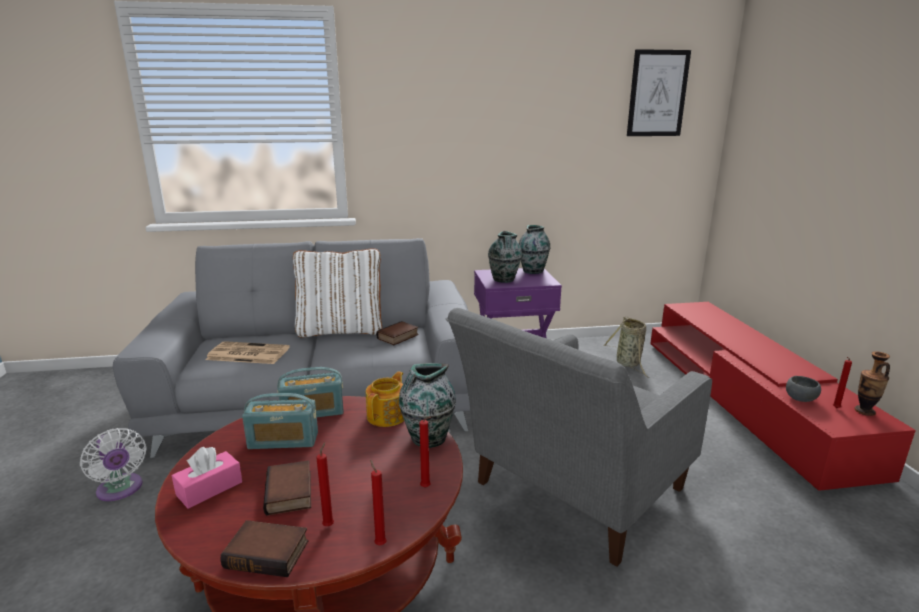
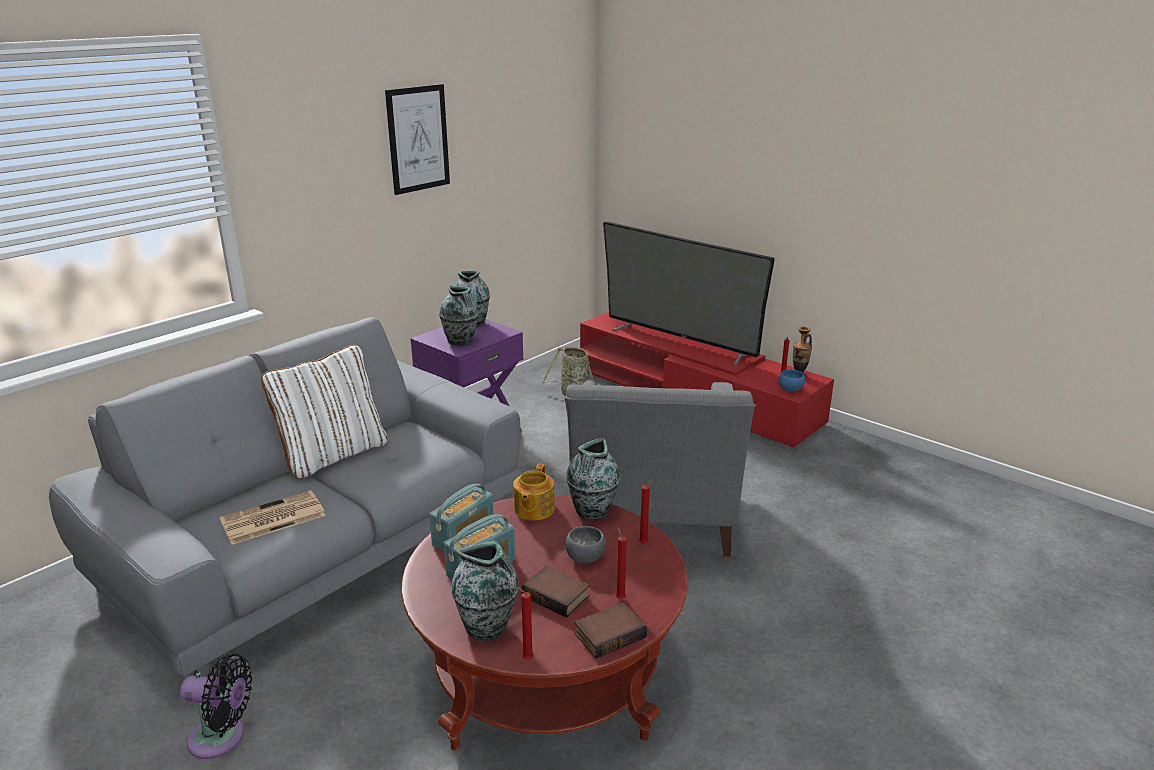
camera: 40 degrees left, 5 degrees up
white fan [80,428,146,501] -> black fan [180,654,252,759]
pink tissue box [172,447,242,509] -> vase [451,541,518,641]
teapot [366,371,404,427] -> teapot turned 150 degrees counterclockwise [513,464,555,520]
red candle [370,459,387,545] -> red candle moved to [516,586,534,659]
book [376,321,419,345] -> none
picture [627,49,691,136] -> picture moved to [385,84,450,195]
grey bowl [786,376,821,402] -> grey bowl moved to [565,526,606,563]
none -> television [603,221,775,365]
none -> blue bowl [778,370,805,391]

